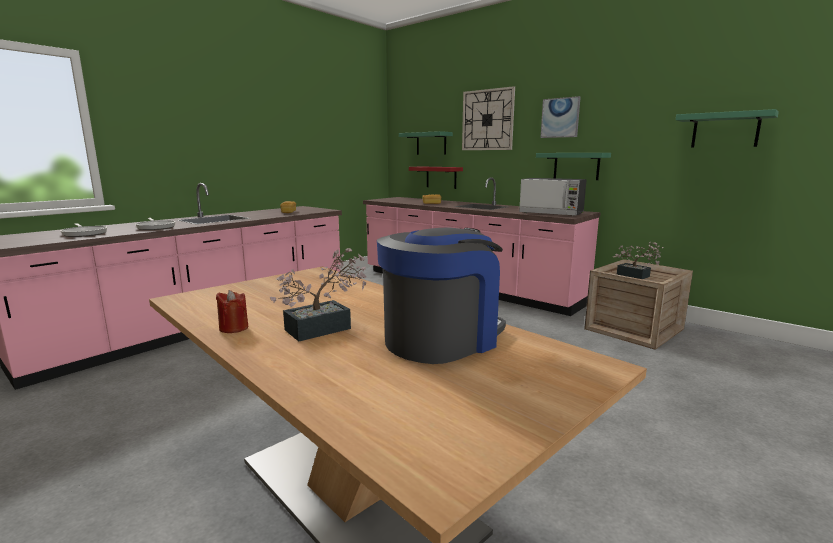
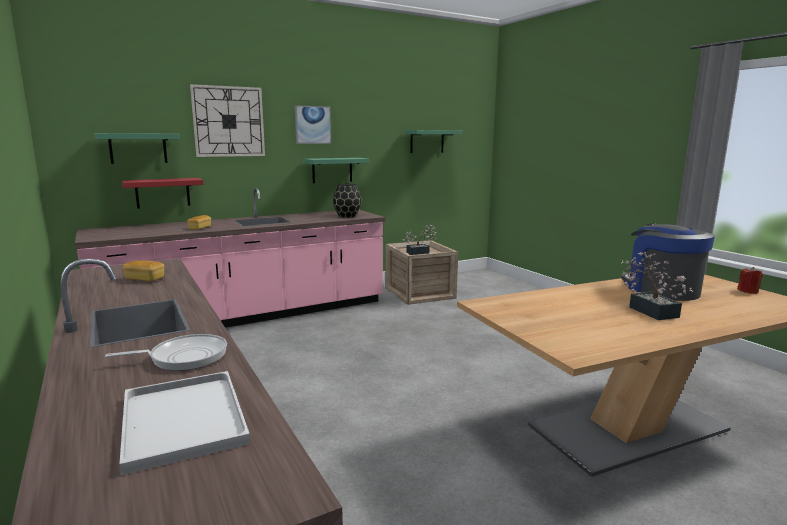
camera: 70 degrees left, 0 degrees up
frying pan [60,223,107,237] -> white tray [120,371,250,475]
red candle [216,290,248,333] -> red candle moved to [737,267,763,294]
microwave [519,178,587,216] -> black vase [333,184,361,218]

